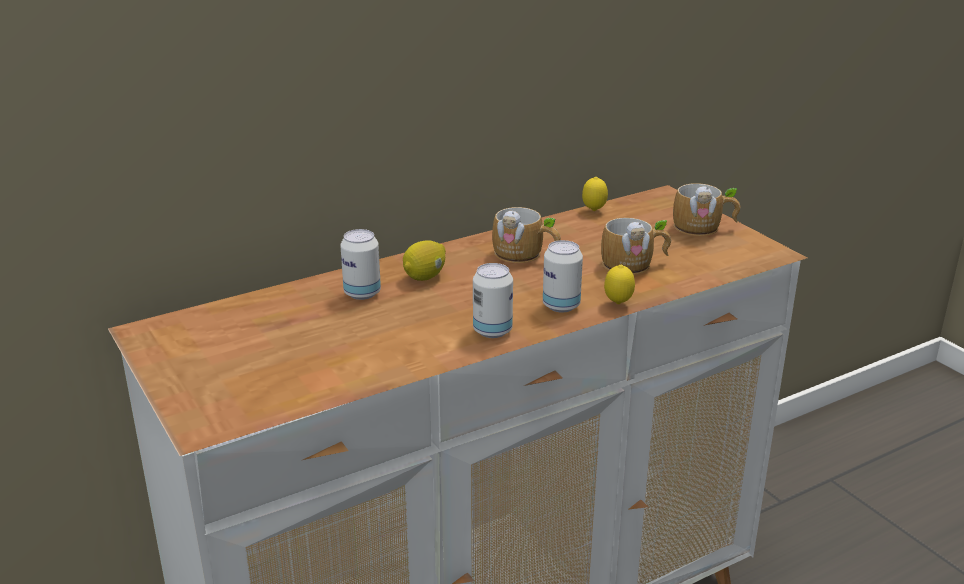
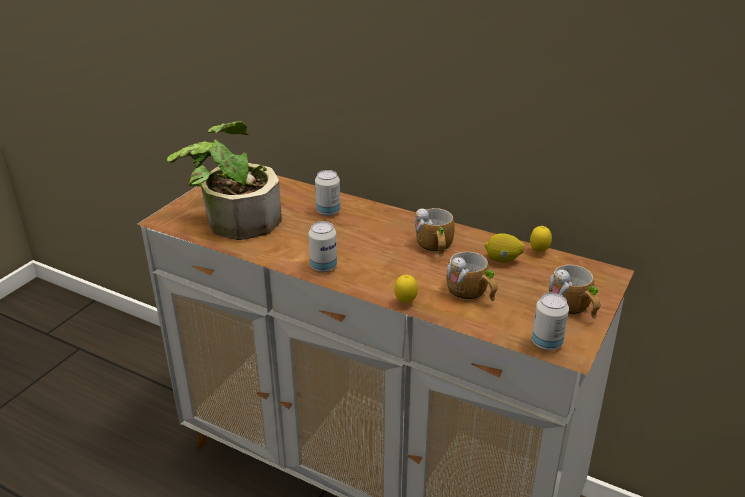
camera: 60 degrees right, 5 degrees up
lemon [403,241,446,281] -> lemon moved to [485,234,525,262]
can [543,240,583,312] -> can moved to [532,293,569,350]
none -> potted plant [167,121,282,240]

